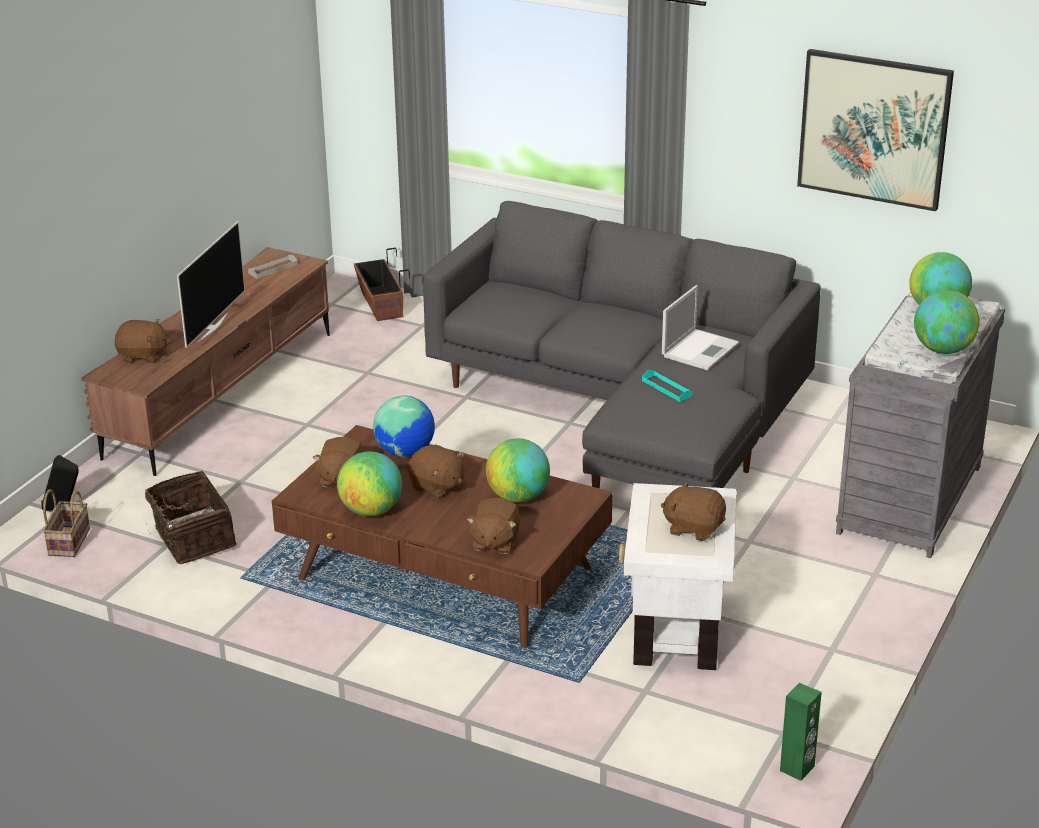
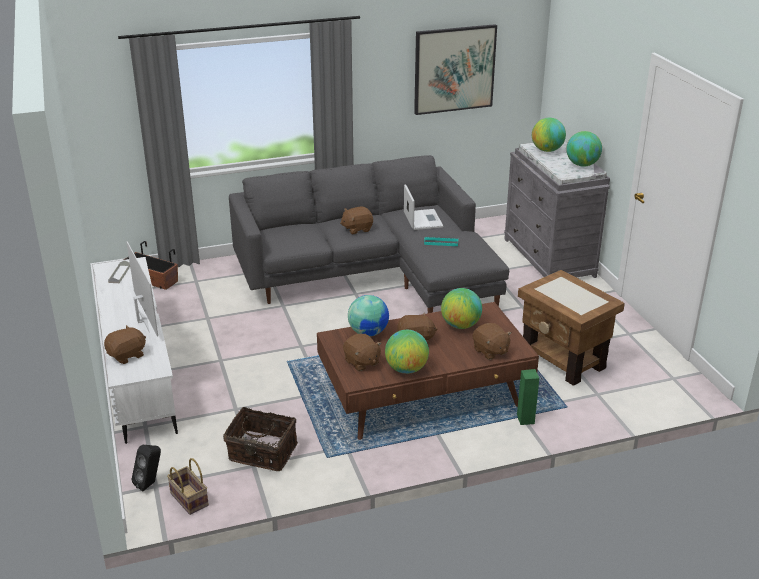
camera: 45 degrees left, 0 degrees up
brown tv stand [81,247,330,476] -> white tv stand [93,257,178,444]
white side table [618,483,736,670] -> brown side table [518,270,625,386]
brown plush toy [661,481,726,541] -> brown plush toy moved to [340,206,373,234]
green speaker [780,683,822,781] -> green speaker moved to [517,369,539,425]

